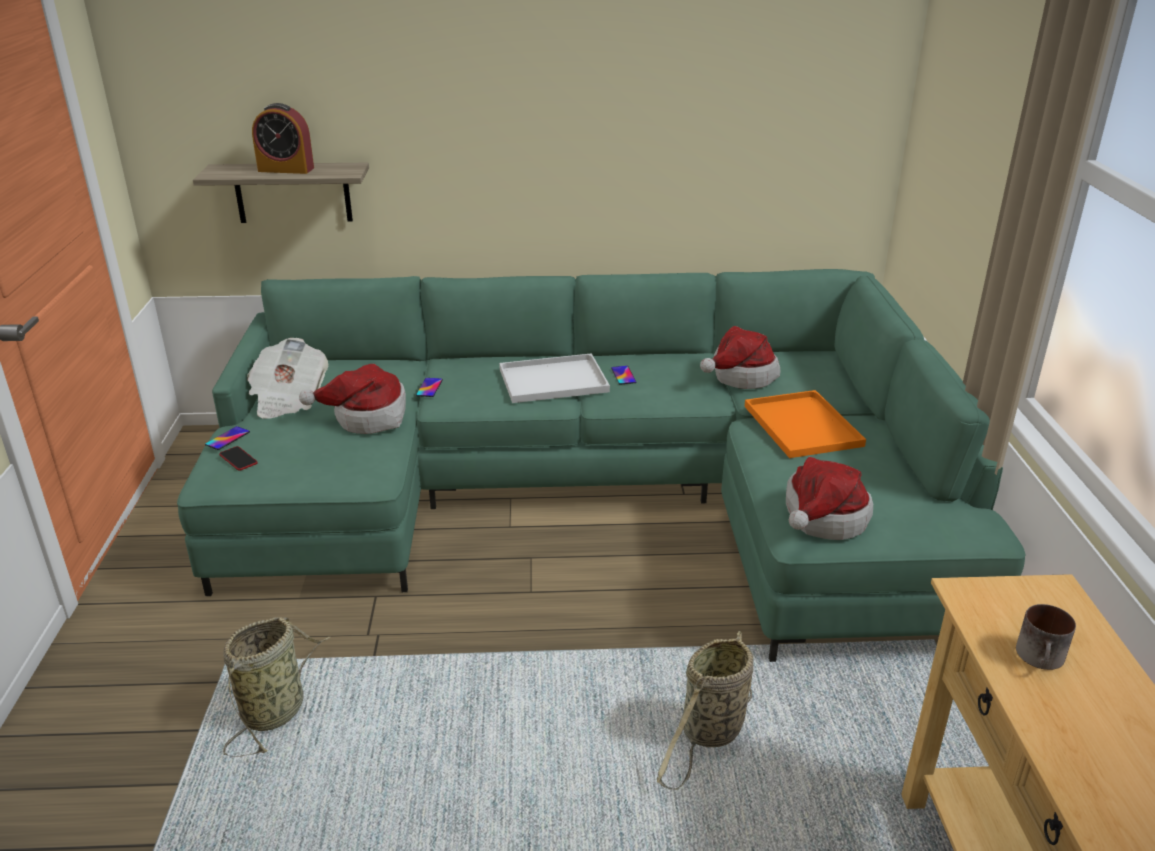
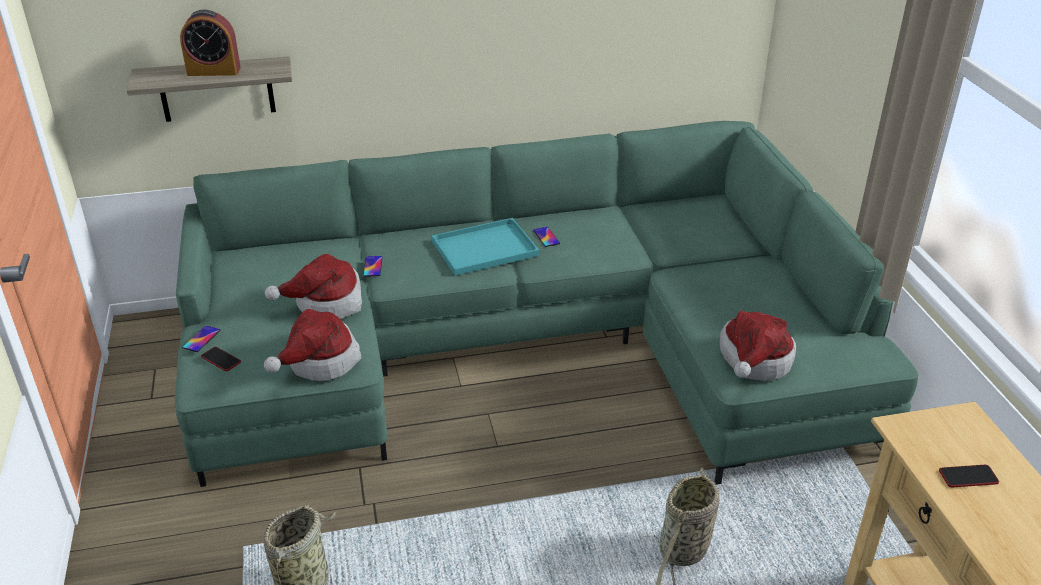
camera: 10 degrees left, 5 degrees up
newspaper [247,338,329,419] -> none
white tray [499,353,610,403] -> turquoise tray [432,218,539,276]
hat [700,326,781,389] -> hat moved to [264,309,362,381]
orange tray [744,390,866,458] -> none
mug [1016,604,1076,670] -> phone [939,465,999,487]

